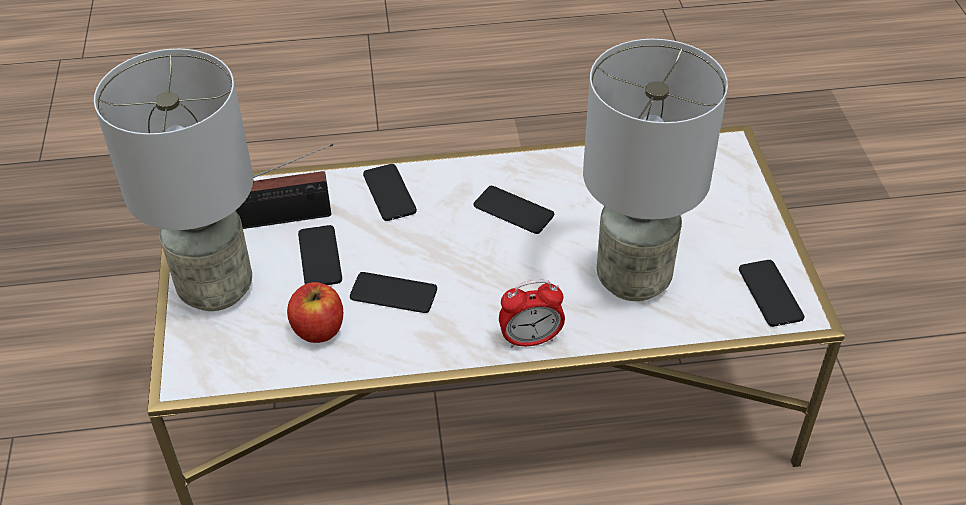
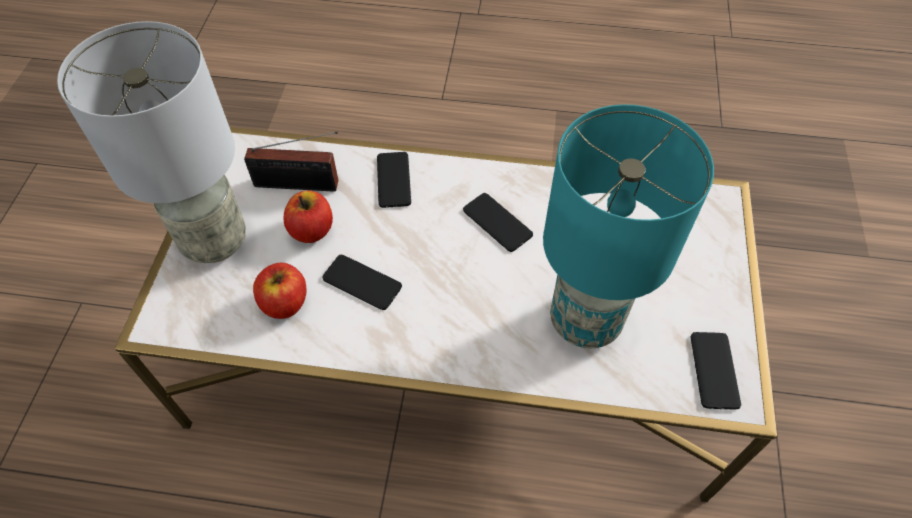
camera: 15 degrees right, 10 degrees up
phone [298,225,342,285] -> apple [283,191,333,243]
alarm clock [499,280,565,348] -> none
grey table lamp [583,39,728,301] -> turquoise table lamp [543,104,714,348]

